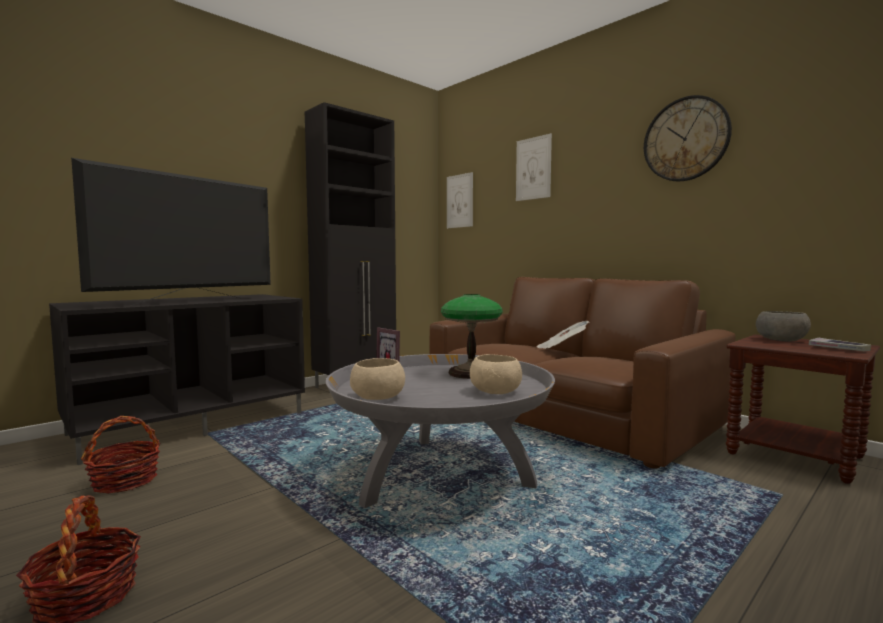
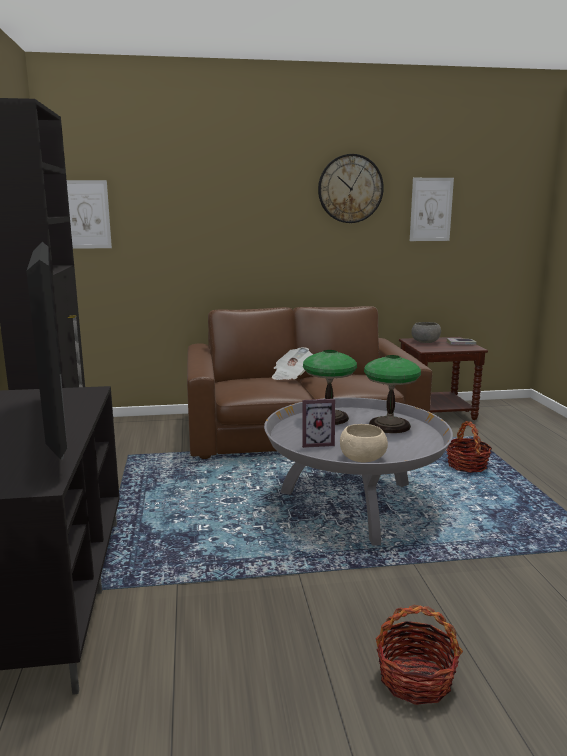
camera: 55 degrees left, 10 degrees up
basket [81,416,160,493] -> basket moved to [446,421,492,473]
beige bowl [470,354,522,394] -> table lamp [364,355,421,433]
picture [516,133,552,201] -> picture moved to [410,178,454,241]

